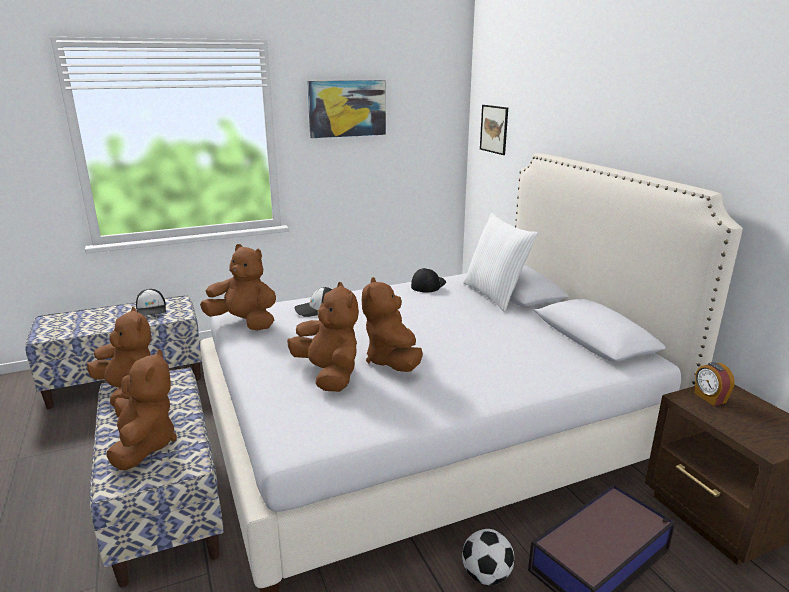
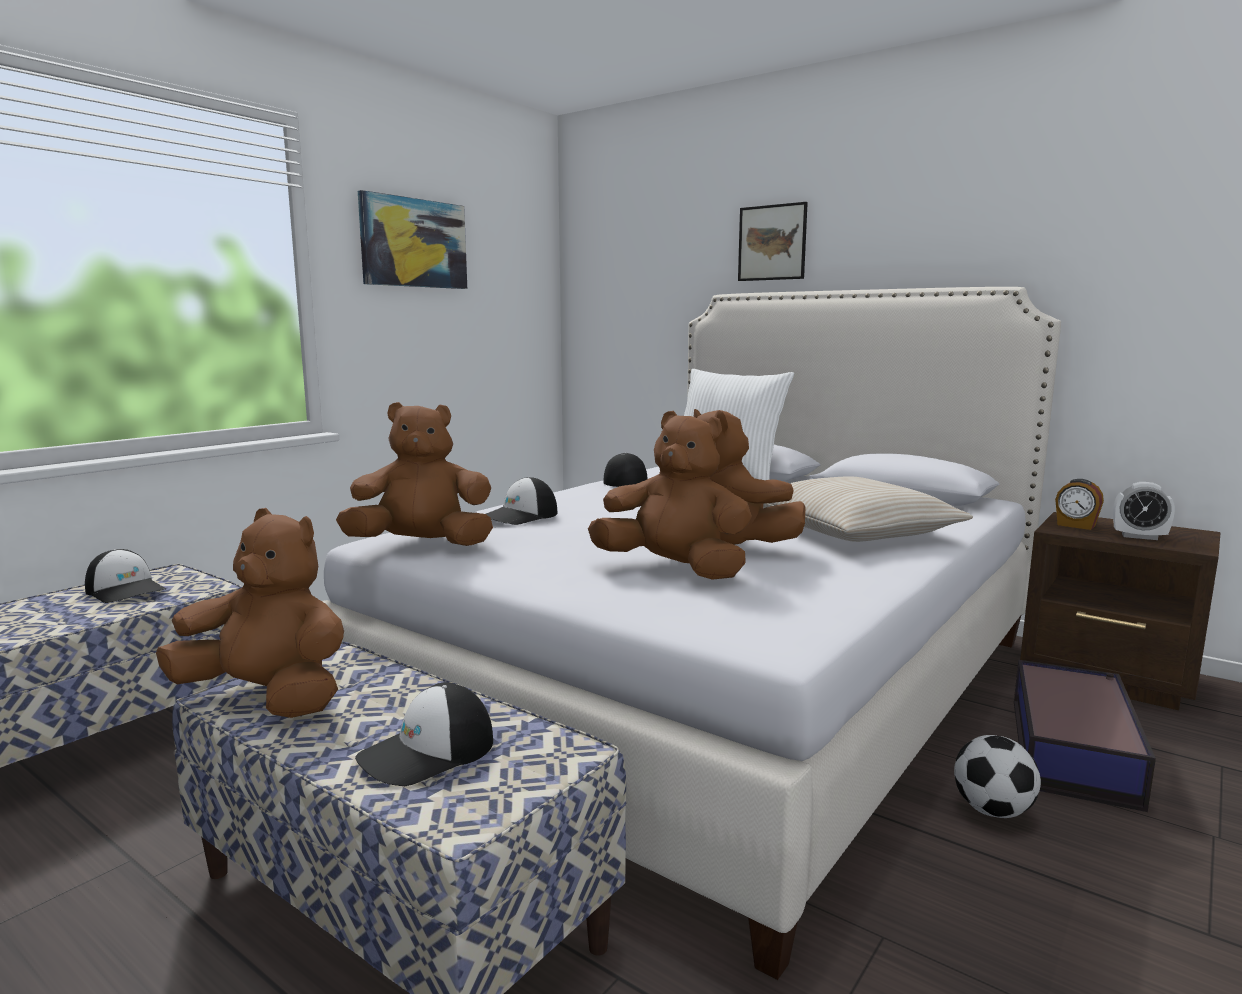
camera: 30 degrees left, 10 degrees down
brown plush toy [106,349,177,471] -> cap [355,683,493,786]
picture [480,105,508,155] -> picture moved to [738,202,808,281]
none -> beige pillow [763,477,973,542]
none -> alarm clock [1113,482,1175,540]

